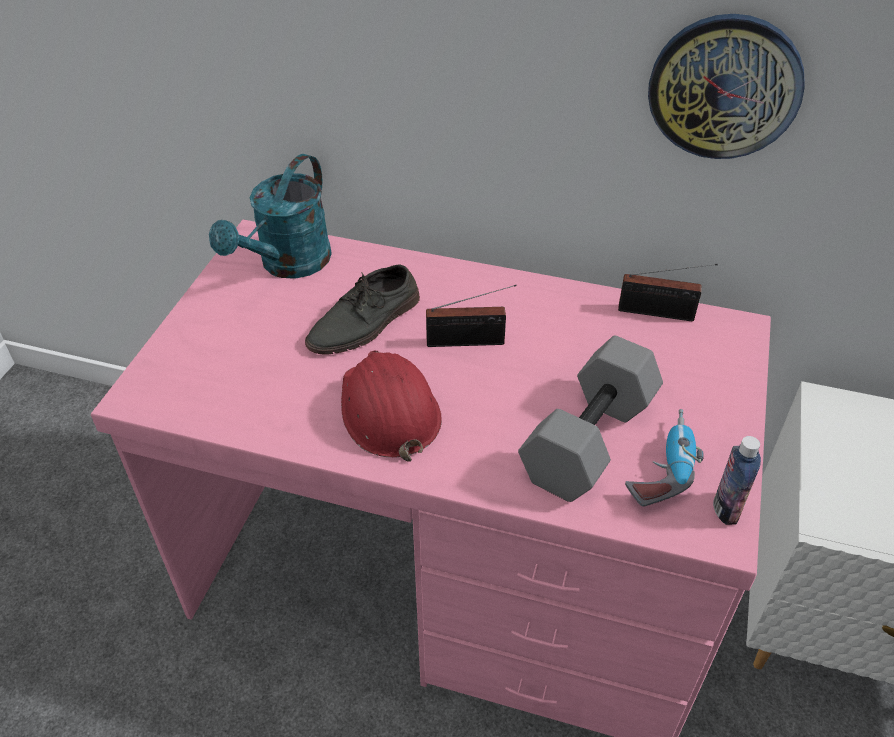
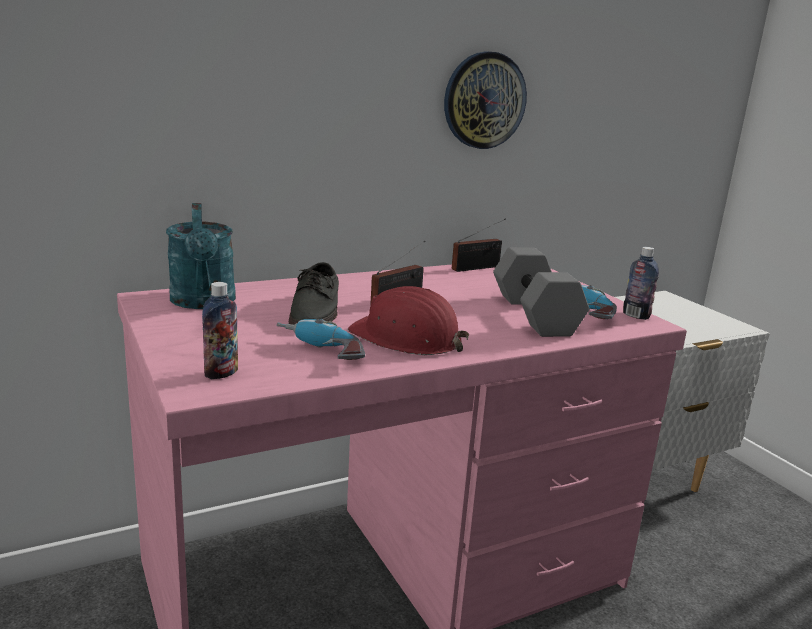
camera: 45 degrees left, 25 degrees down
none -> bottle [202,282,238,379]
none -> power drill [277,319,365,360]

